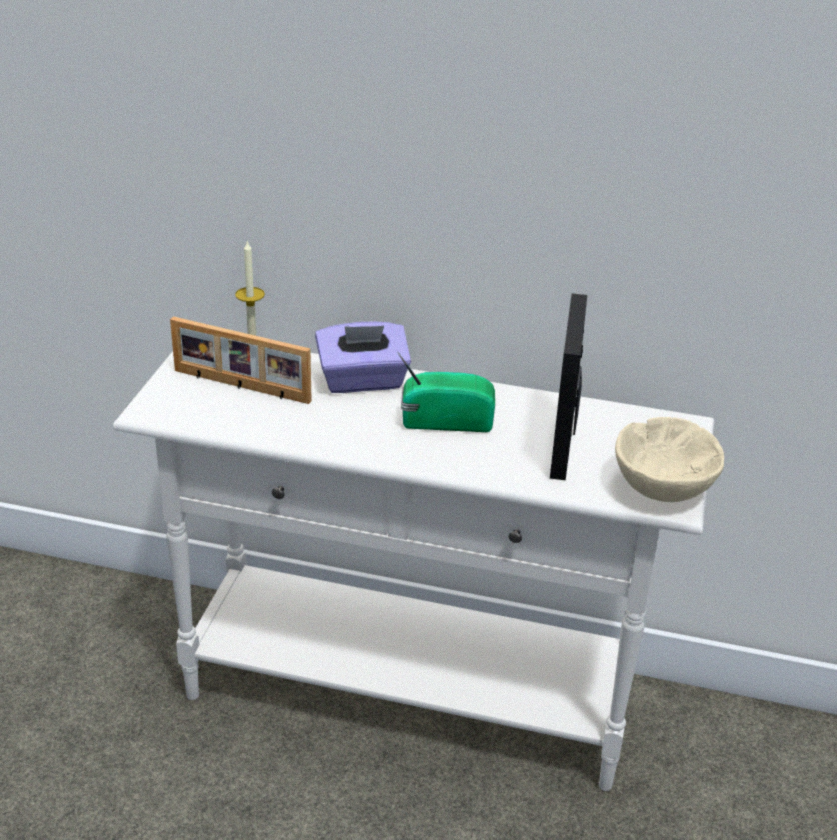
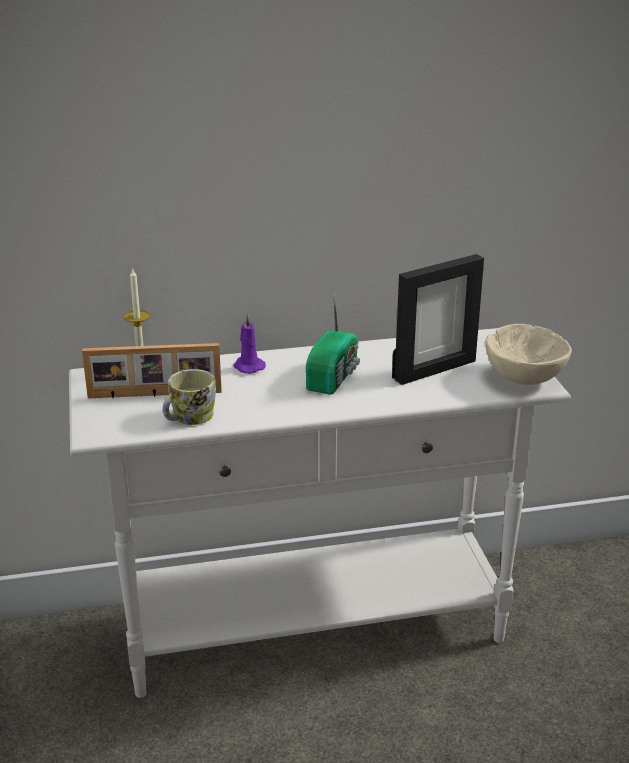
camera: 25 degrees left, 5 degrees down
purple tissue box [315,322,411,393] -> purple candle [233,314,266,374]
radio [397,351,495,432] -> radio turned 135 degrees clockwise [306,294,360,395]
picture frame [550,294,587,480] -> picture frame turned 105 degrees counterclockwise [392,254,484,385]
none -> mug [163,369,216,425]

